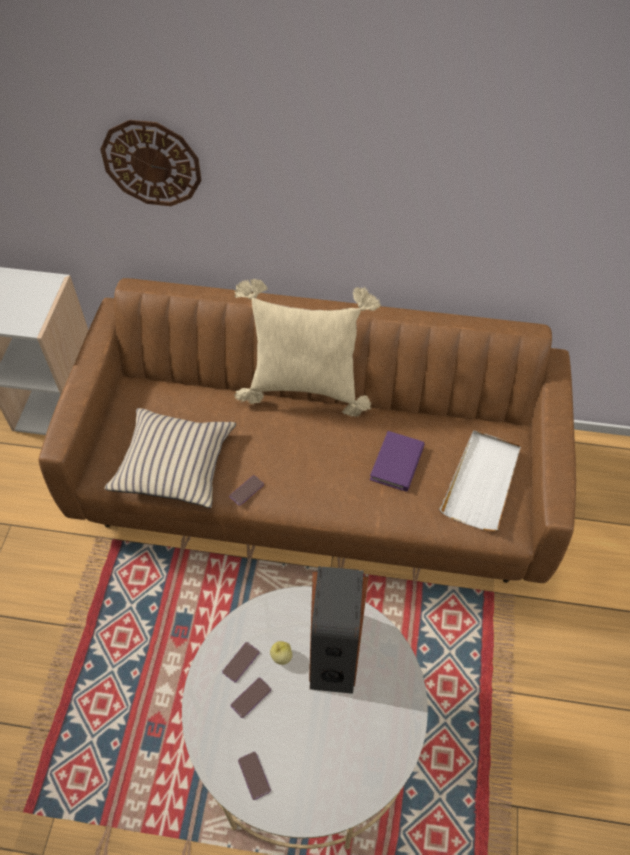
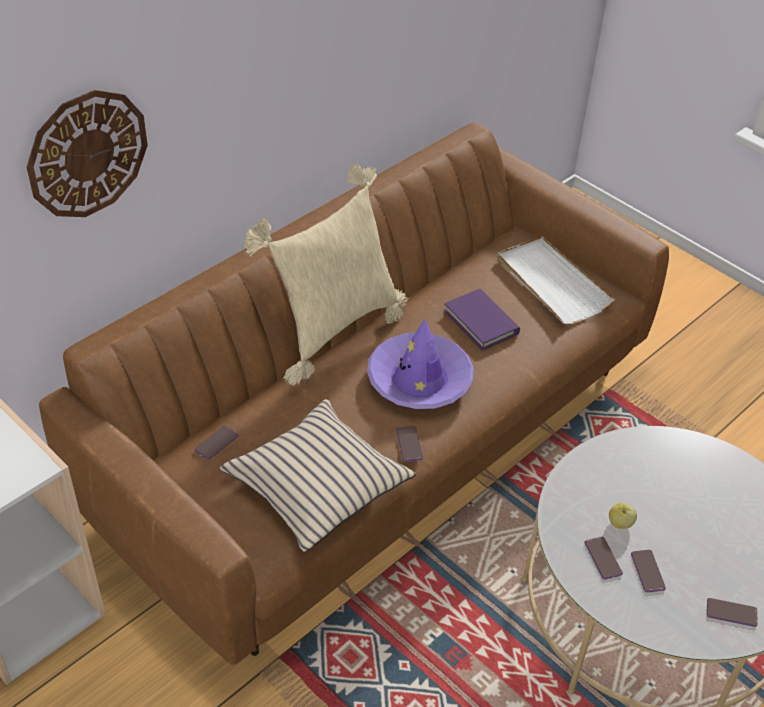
camera: 55 degrees left, 10 degrees down
speaker [309,566,368,694] -> none
none -> phone [194,425,239,460]
none -> purple hat [367,319,474,409]

